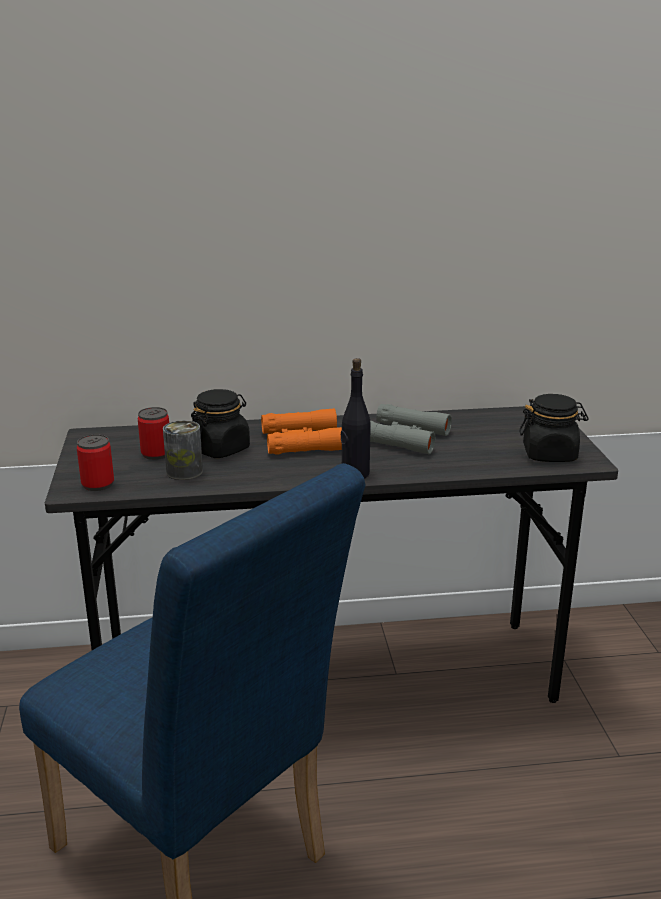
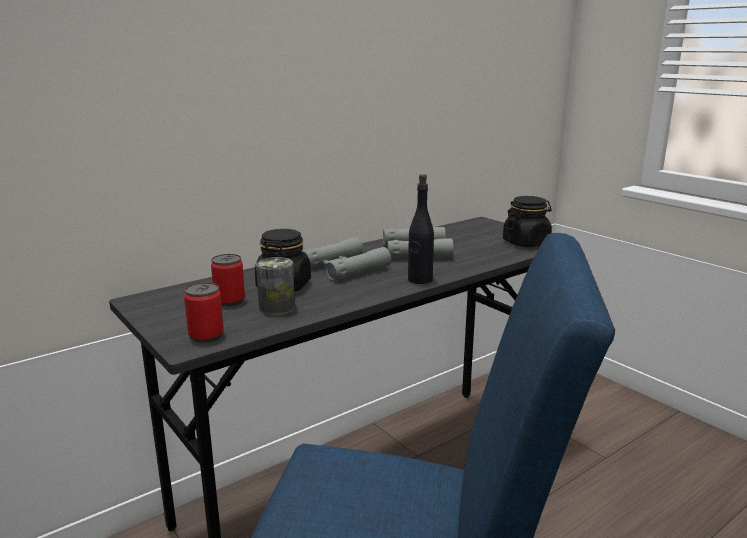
camera: 30 degrees left, 5 degrees down
orange binoculars [261,409,342,454] -> grey binoculars [302,237,391,280]

